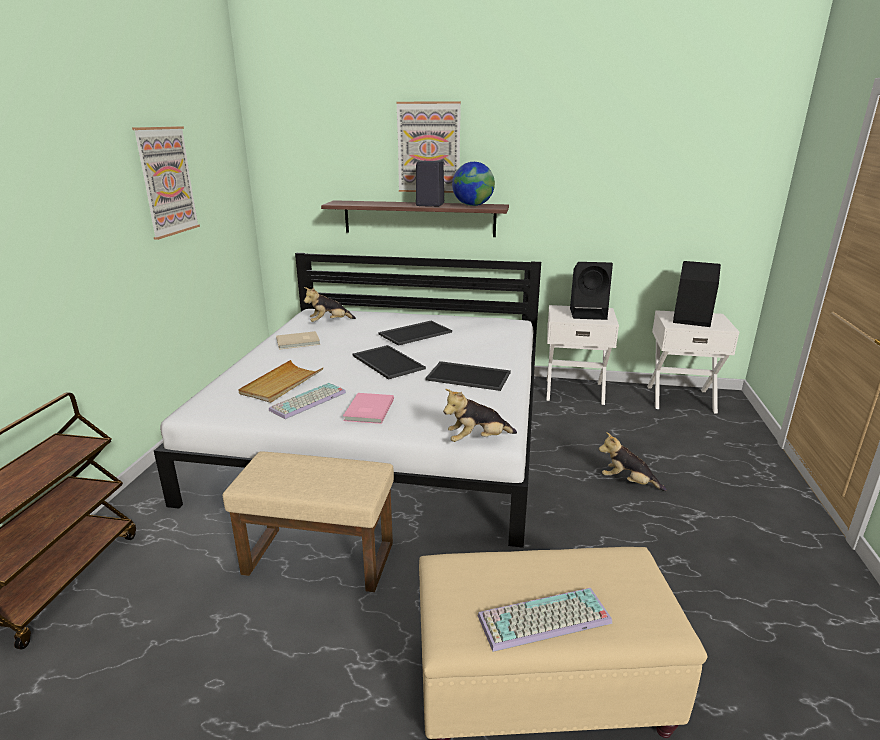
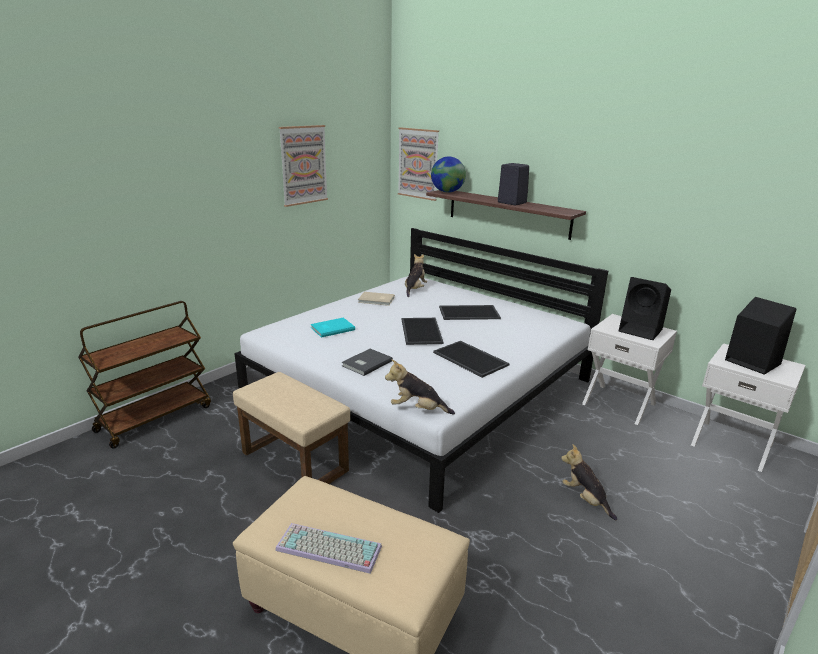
camera: 30 degrees right, 0 degrees up
beige tray [238,360,323,403] -> turquoise book [310,317,355,338]
keyboard [269,383,346,419] -> none
plush toy [304,287,356,322] -> plush toy turned 105 degrees clockwise [405,254,427,297]
pink book [343,393,394,424] -> grey book [342,349,393,376]
picture [396,101,461,193] -> picture moved to [398,127,439,201]
globe [452,162,495,206] -> globe moved to [431,157,466,193]

